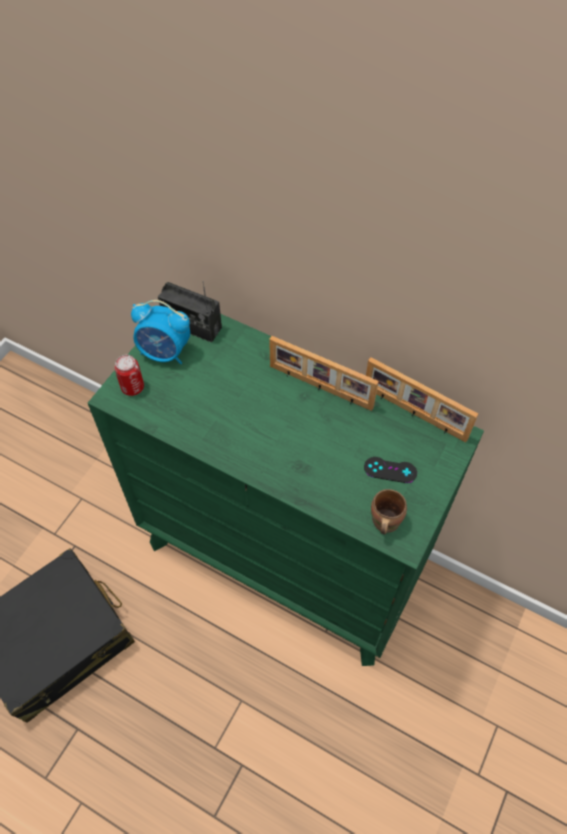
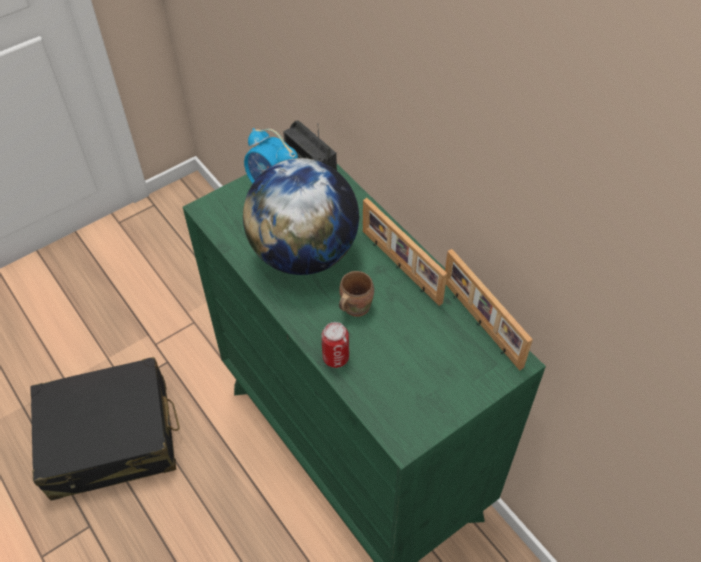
camera: 25 degrees right, 5 degrees down
can [114,355,144,396] -> can moved to [321,322,349,368]
black game controller [364,457,417,483] -> none
brown mug [371,489,407,534] -> brown mug moved to [339,271,374,317]
none -> globe [243,158,359,275]

